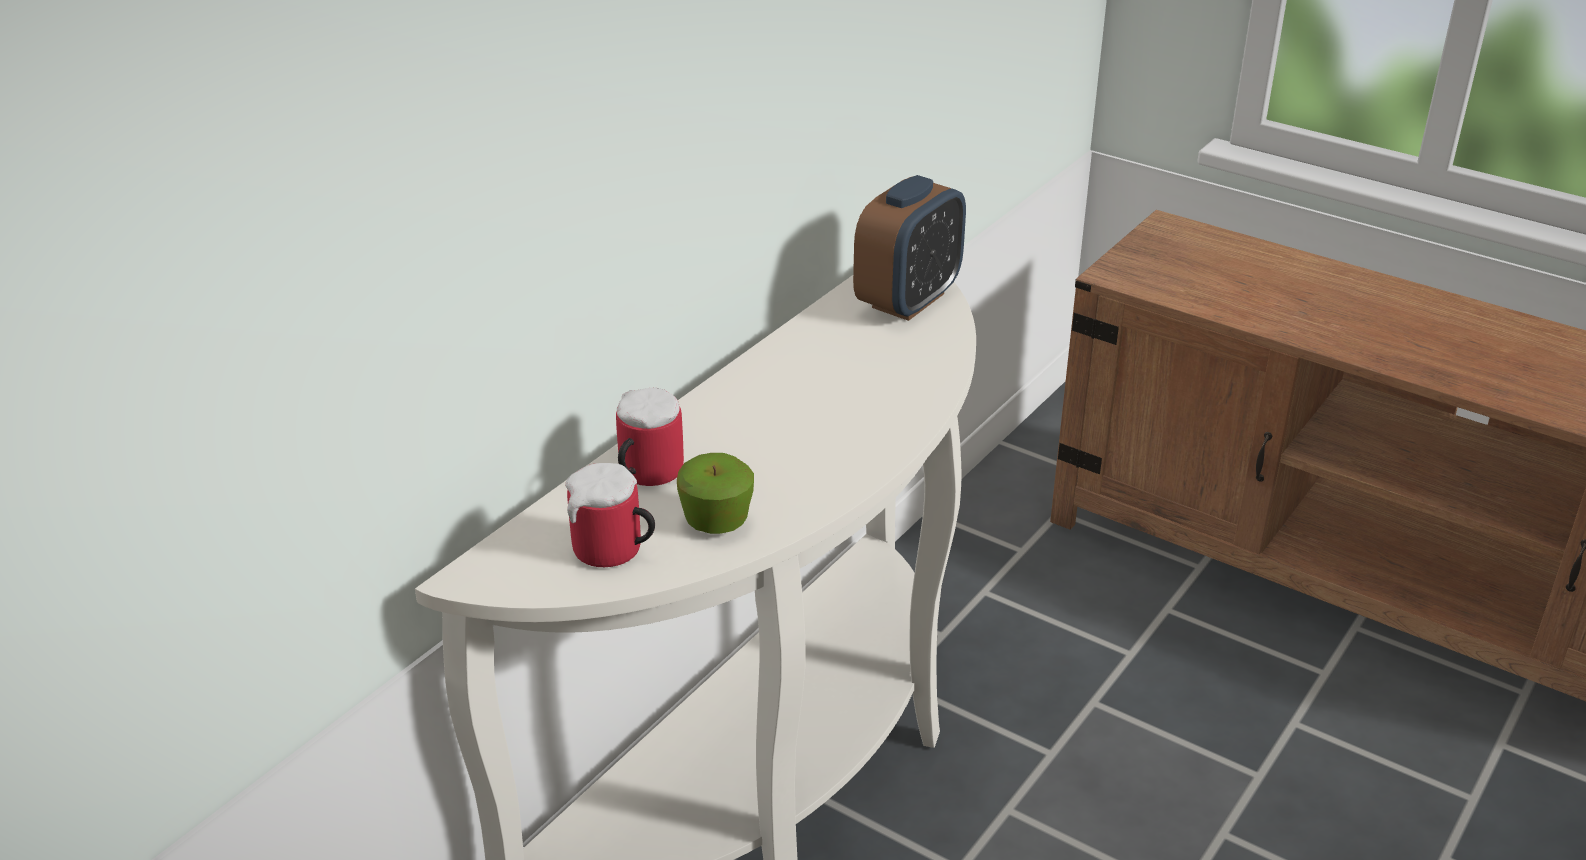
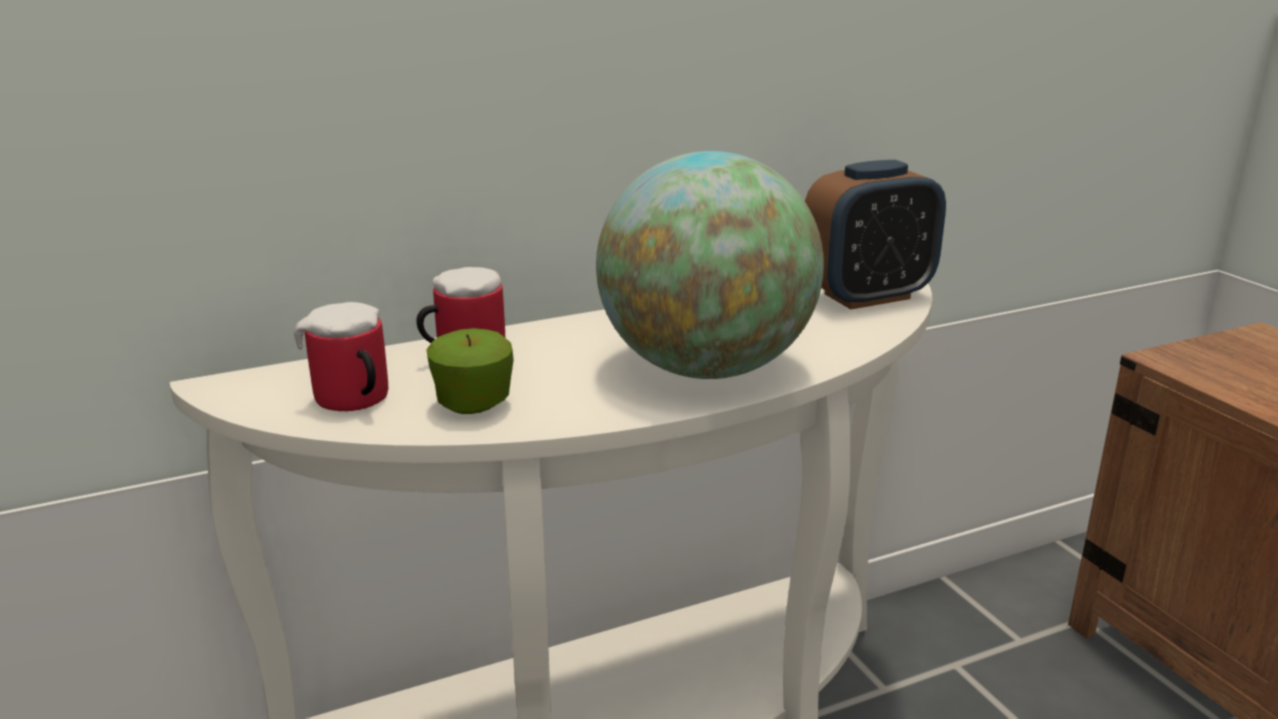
camera: 30 degrees right, 10 degrees down
none -> globe [596,151,824,379]

